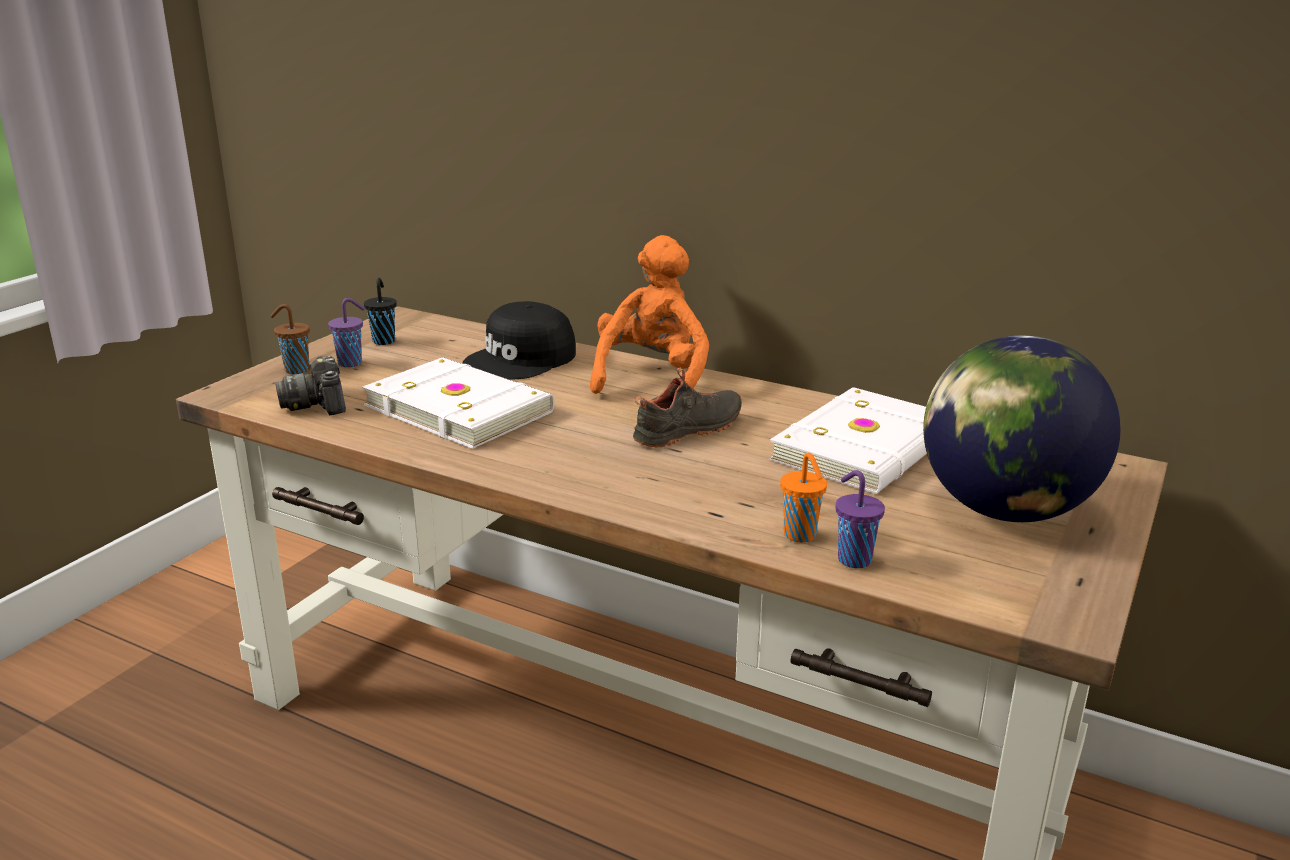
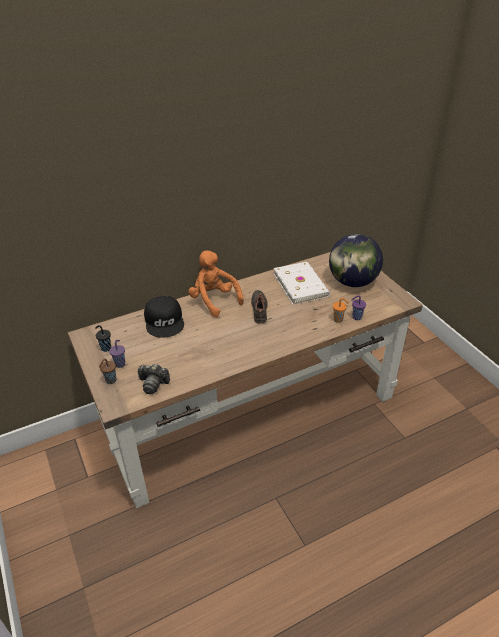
camera: 55 degrees left, 15 degrees up
white book [362,357,554,449] -> none

